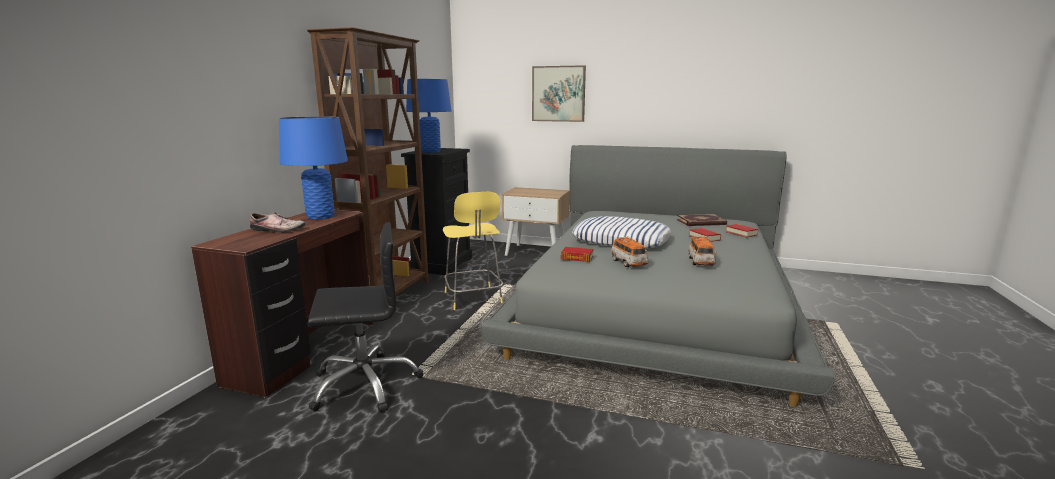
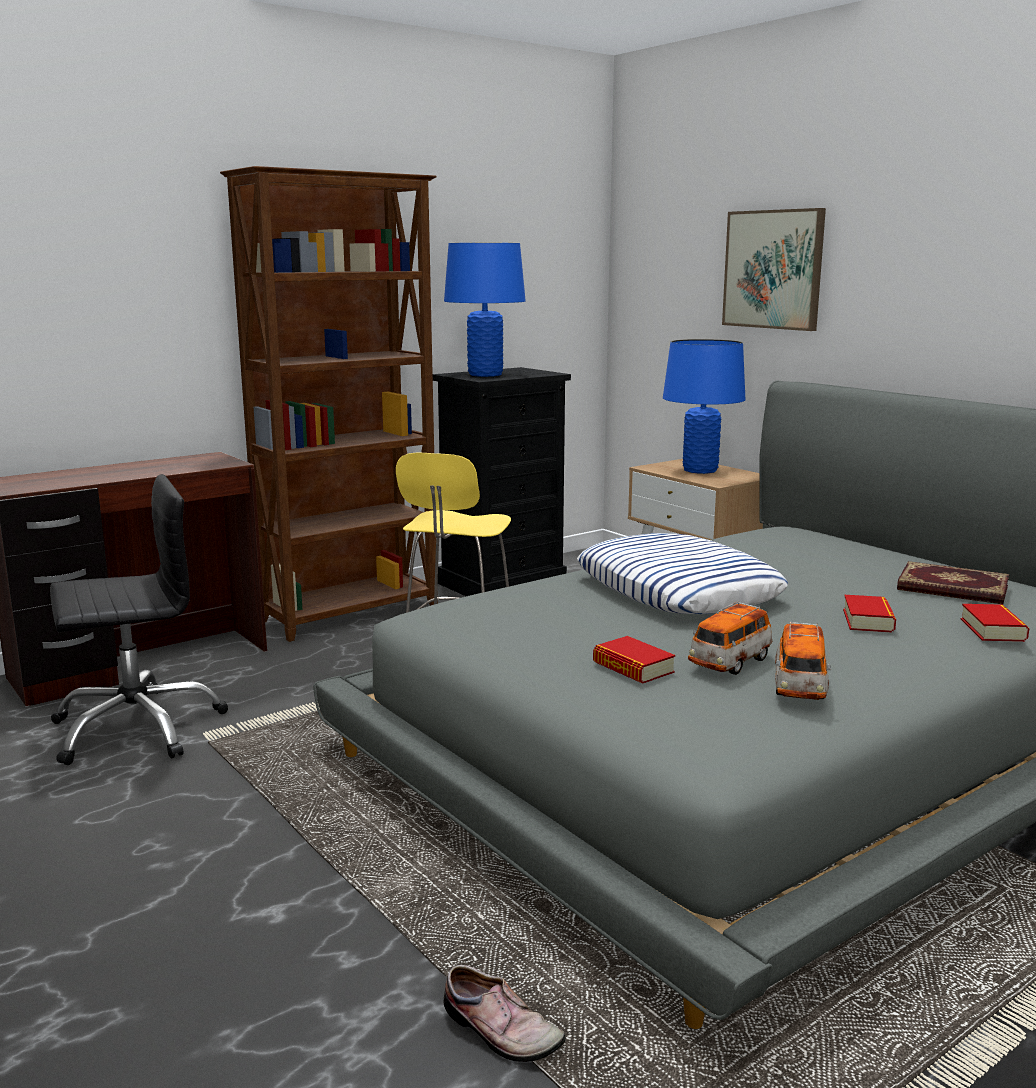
camera: 35 degrees right, 0 degrees up
shoe [250,212,306,233] -> shoe moved to [444,965,566,1062]
blue table lamp [279,116,348,220] -> blue table lamp moved to [663,339,746,474]
black office chair [308,222,423,413] -> black office chair turned 45 degrees counterclockwise [50,474,228,765]
book [561,247,593,262] -> book moved to [593,636,675,684]
toy car [611,236,648,267] -> toy car moved to [775,621,831,700]

